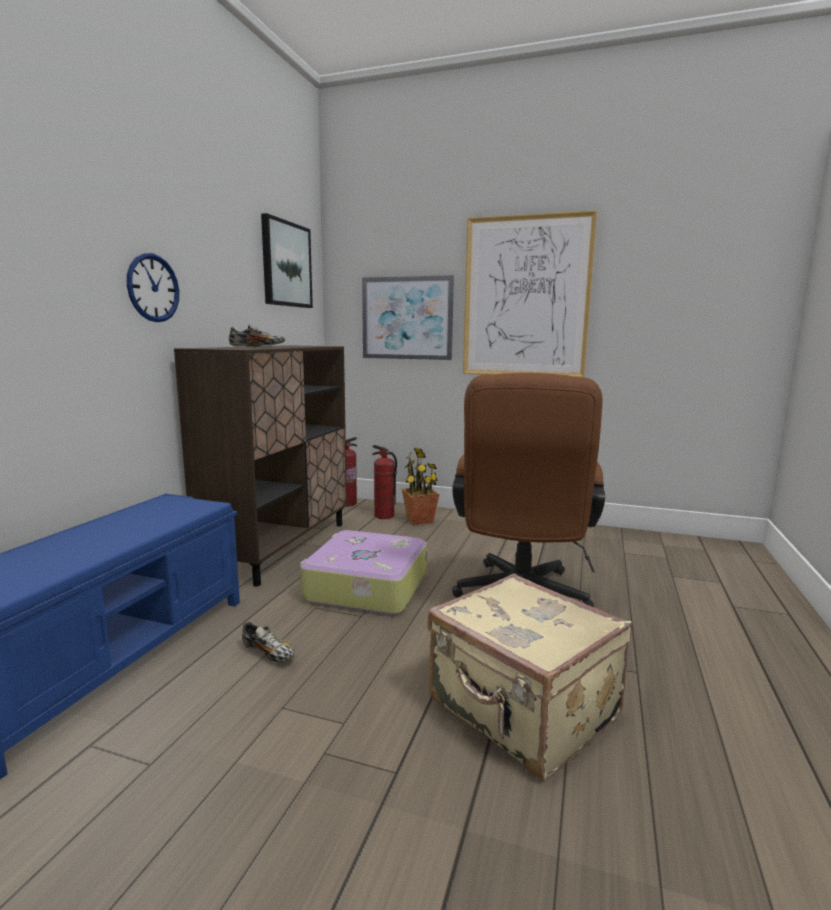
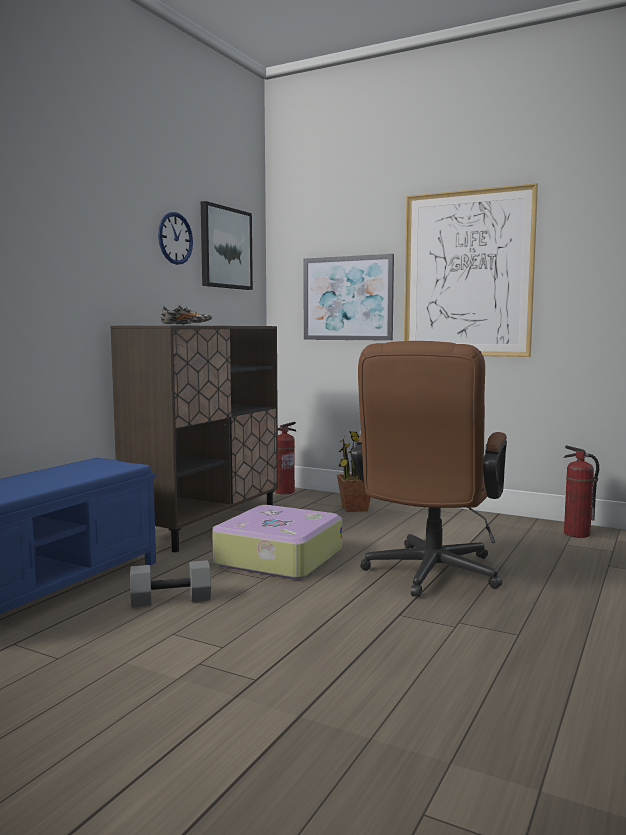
camera: 10 degrees right, 5 degrees down
wall clock [127,253,179,322] -> wall clock moved to [158,212,193,265]
shoe [242,622,295,662] -> grey dumbbell [130,560,211,607]
fire extinguisher [372,445,397,519] -> fire extinguisher moved to [564,445,599,538]
beige suitcase [427,574,632,780] -> none

